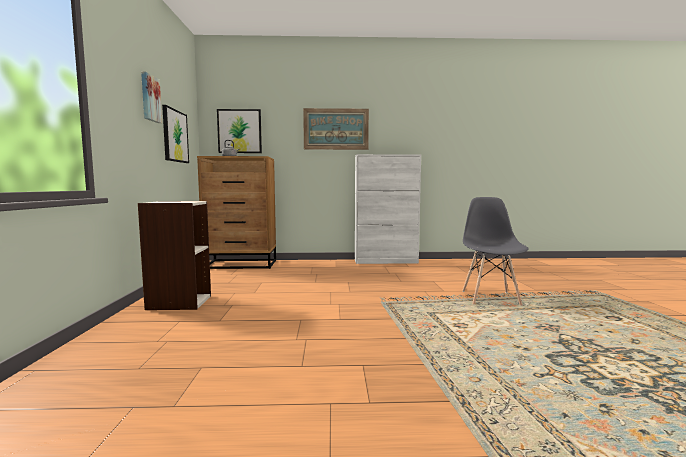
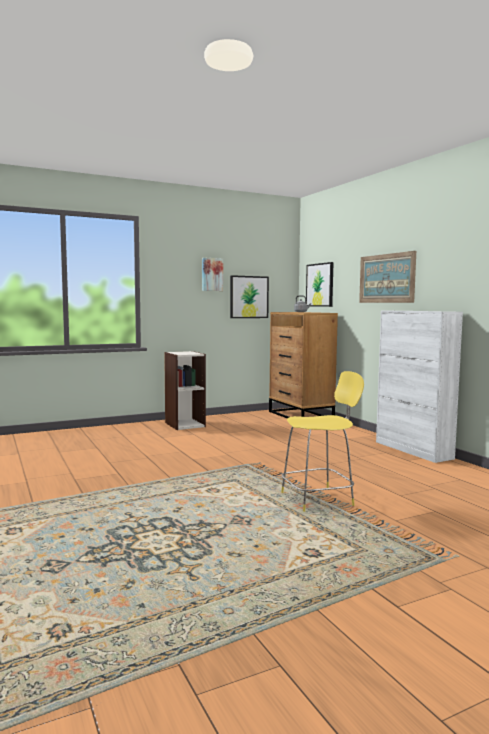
camera: 65 degrees right, 0 degrees up
grey chair [462,197,529,306] -> yellow stool [281,371,364,512]

